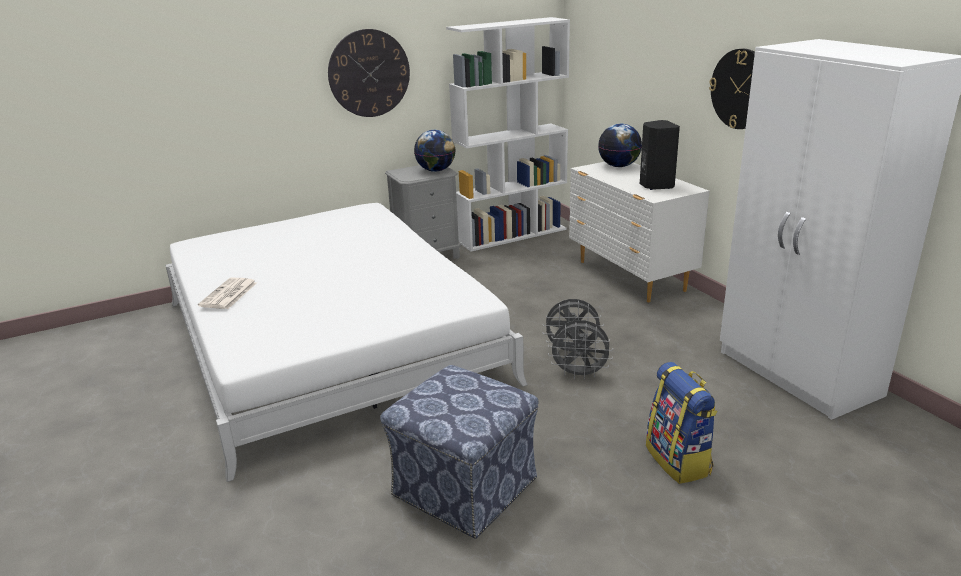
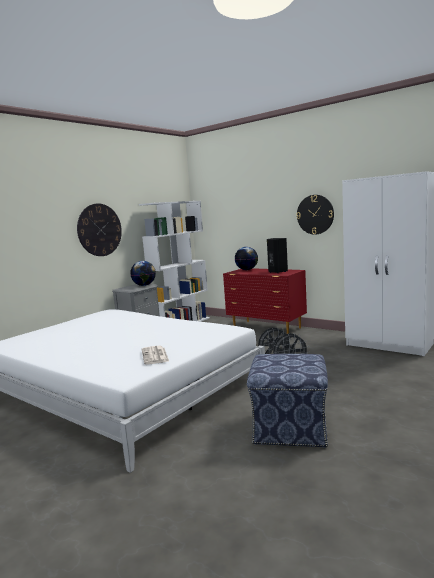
camera: 25 degrees left, 15 degrees down
newspaper [198,278,257,309] -> newspaper moved to [142,346,169,364]
white dresser [569,162,709,302] -> red dresser [223,268,307,334]
backpack [646,362,718,484] -> none

